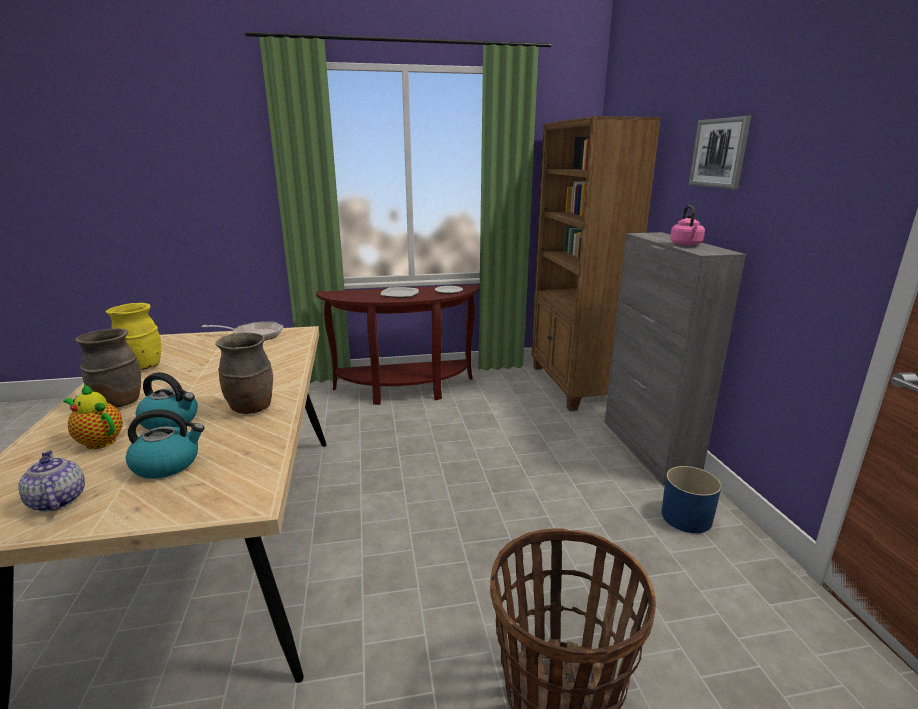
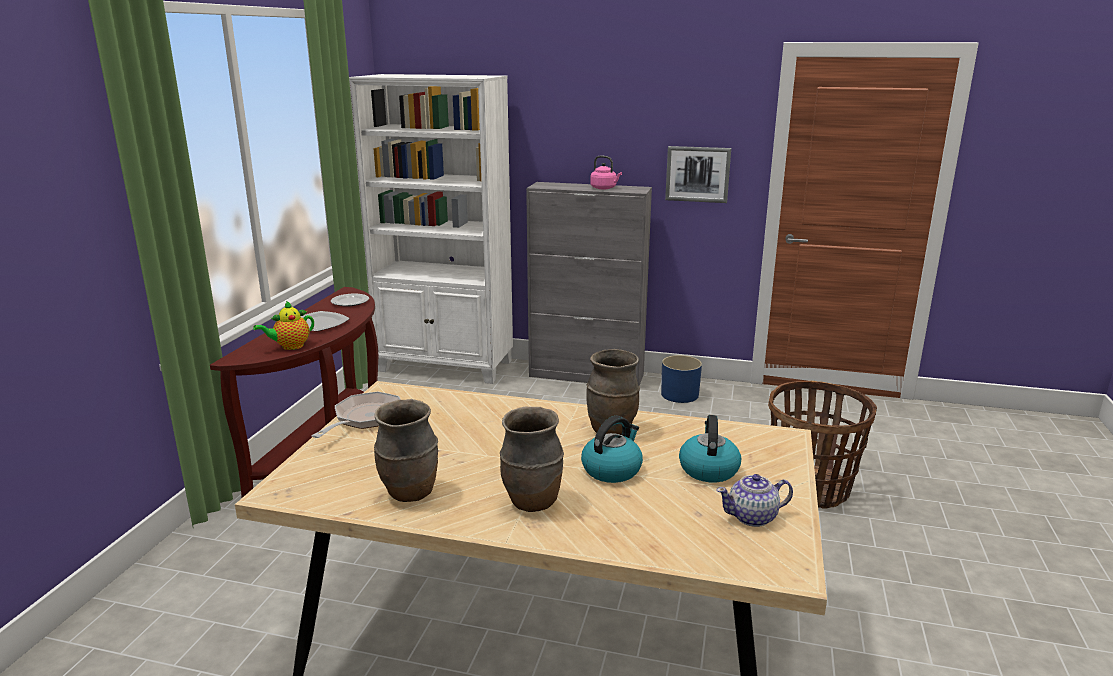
camera: 65 degrees left, 0 degrees up
teapot [63,384,123,449] -> teapot moved to [253,301,314,350]
yellow vase [106,303,162,370] -> brown vase [374,399,438,502]
brown bookcase [531,116,661,411] -> white bookcase [349,74,513,384]
picture [688,116,751,189] -> picture moved to [665,146,731,203]

